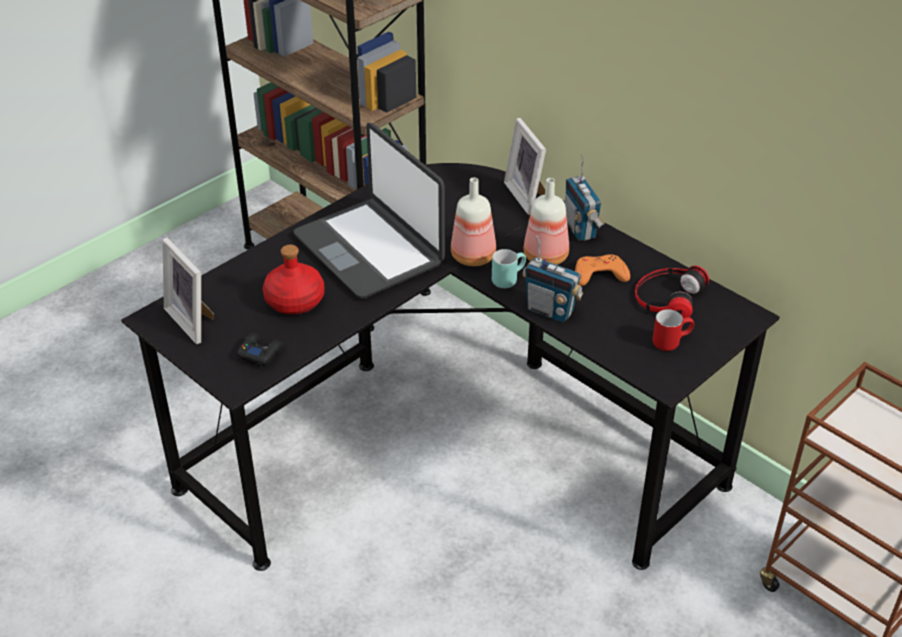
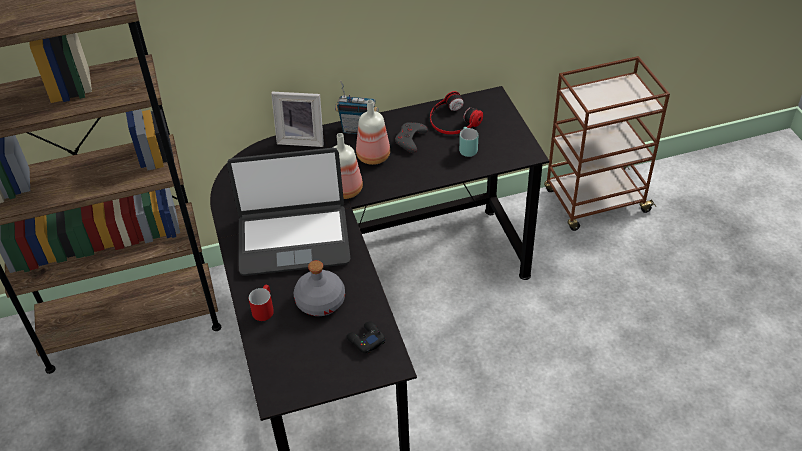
camera: 60 degrees left, 5 degrees up
picture frame [162,238,214,344] -> none
red bottle [263,245,324,315] -> grey bottle [294,260,345,316]
turquoise mug [492,249,526,288] -> turquoise mug moved to [459,127,478,157]
radio [522,236,583,322] -> none
orange game controller [575,254,630,286] -> grey game controller [395,122,428,153]
red mug [653,309,694,351] -> red mug moved to [249,285,274,321]

